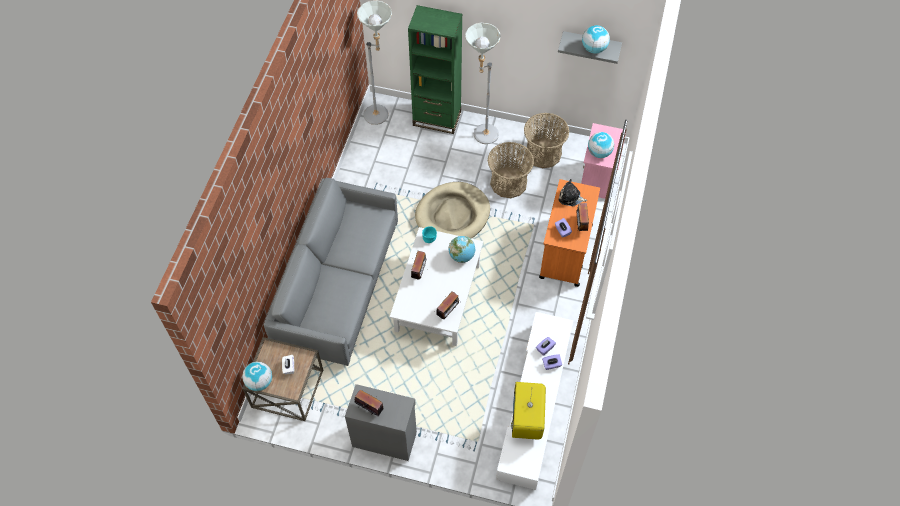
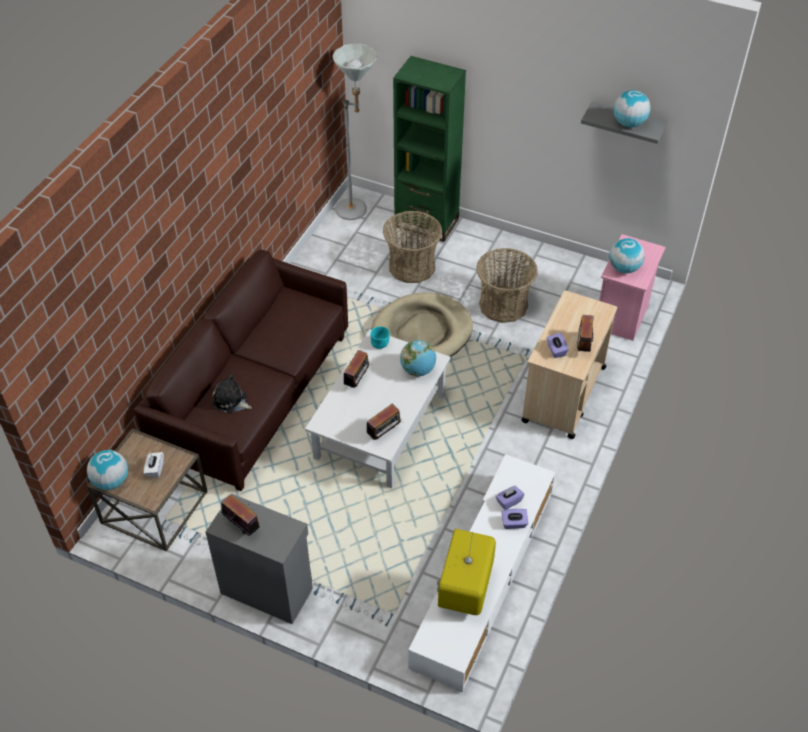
camera: 10 degrees right, 10 degrees down
grey sofa [264,178,398,366] -> brown sofa [134,250,348,491]
grey floor lamp [465,23,501,144] -> none
basket [524,113,570,168] -> basket moved to [383,211,442,283]
orange cart [539,179,600,287] -> beige cart [521,290,617,439]
plush toy [558,179,587,206] -> plush toy moved to [212,374,252,413]

